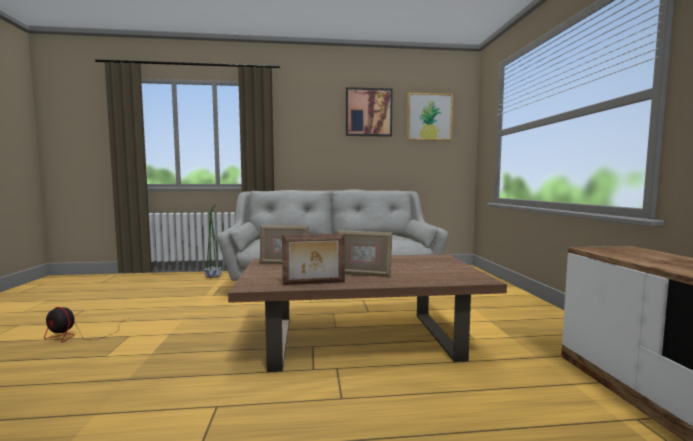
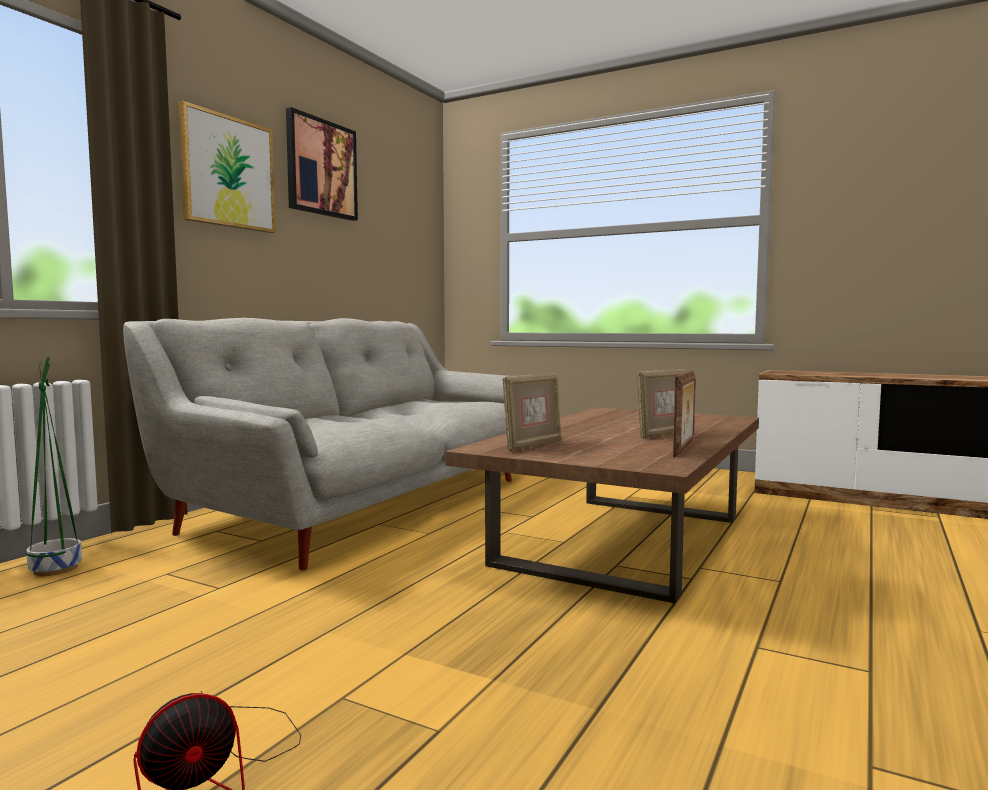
camera: 55 degrees left, 0 degrees up
picture [407,93,453,141] -> picture moved to [178,101,276,233]

